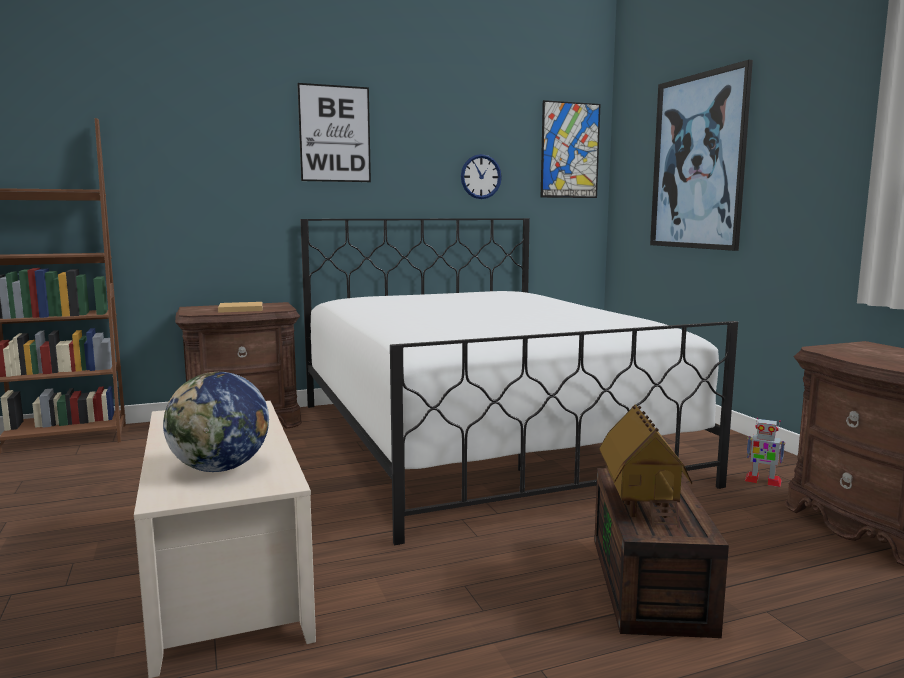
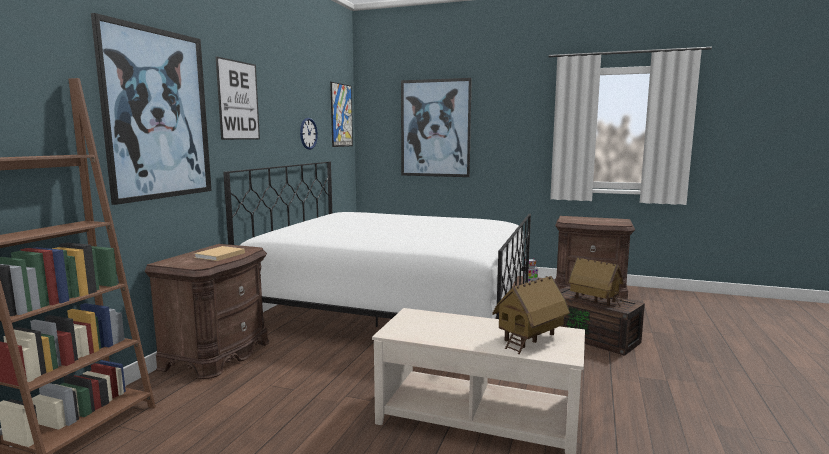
camera: 50 degrees left, 0 degrees up
globe [163,372,269,472] -> toy house [492,276,570,354]
none -> picture [91,13,212,205]

